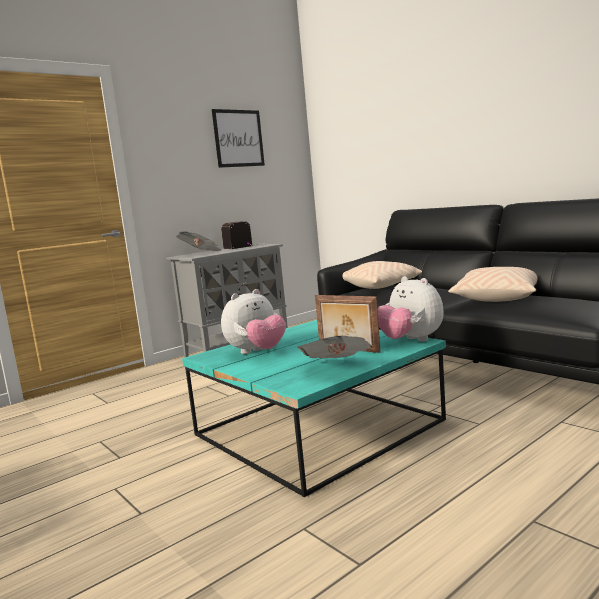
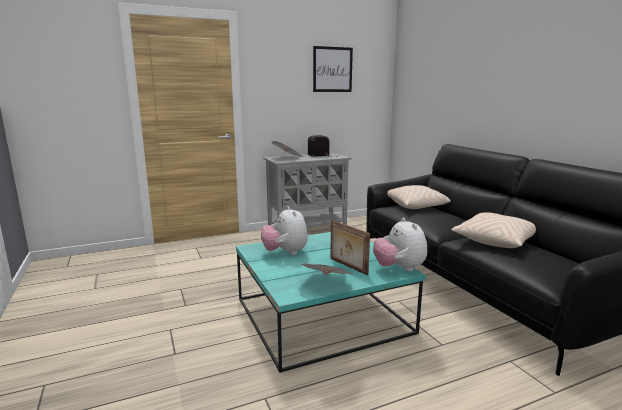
camera: 15 degrees right, 5 degrees up
plush toy [221,289,286,354] -> plush toy turned 90 degrees clockwise [261,206,308,255]

